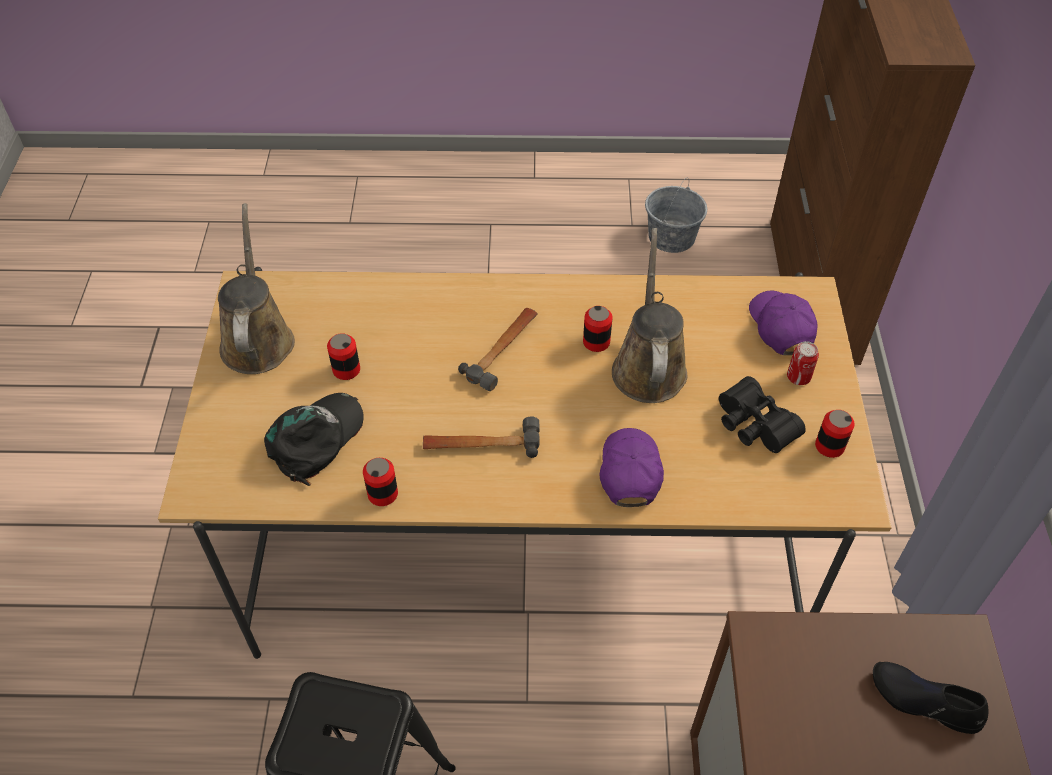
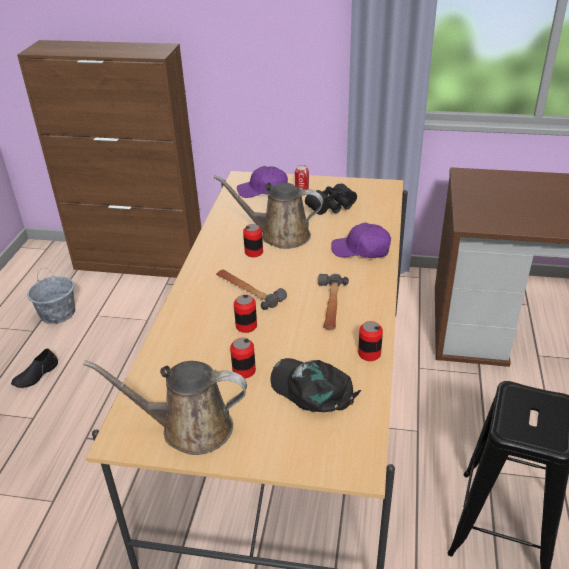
camera: 80 degrees left, 15 degrees down
can [815,410,855,458] -> can moved to [234,295,257,333]
black shoe [873,662,988,734] -> black shoe moved to [11,348,58,388]

